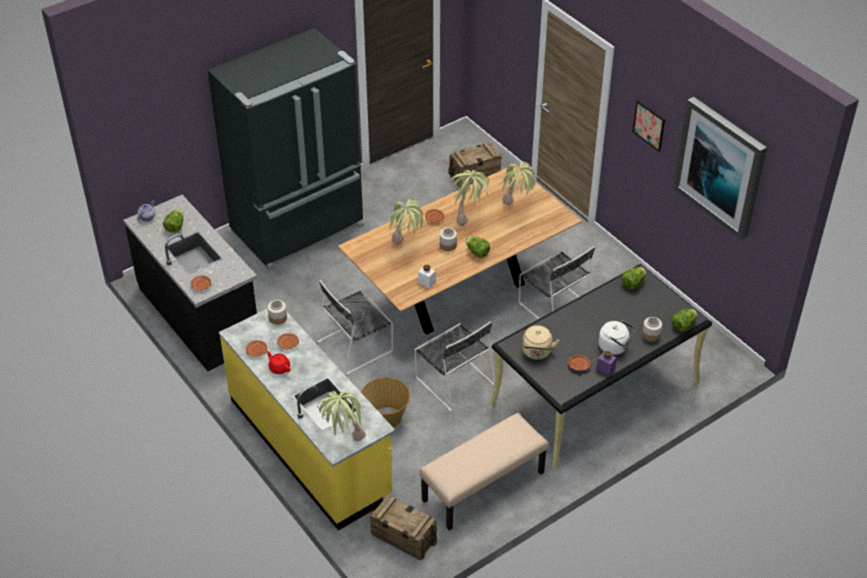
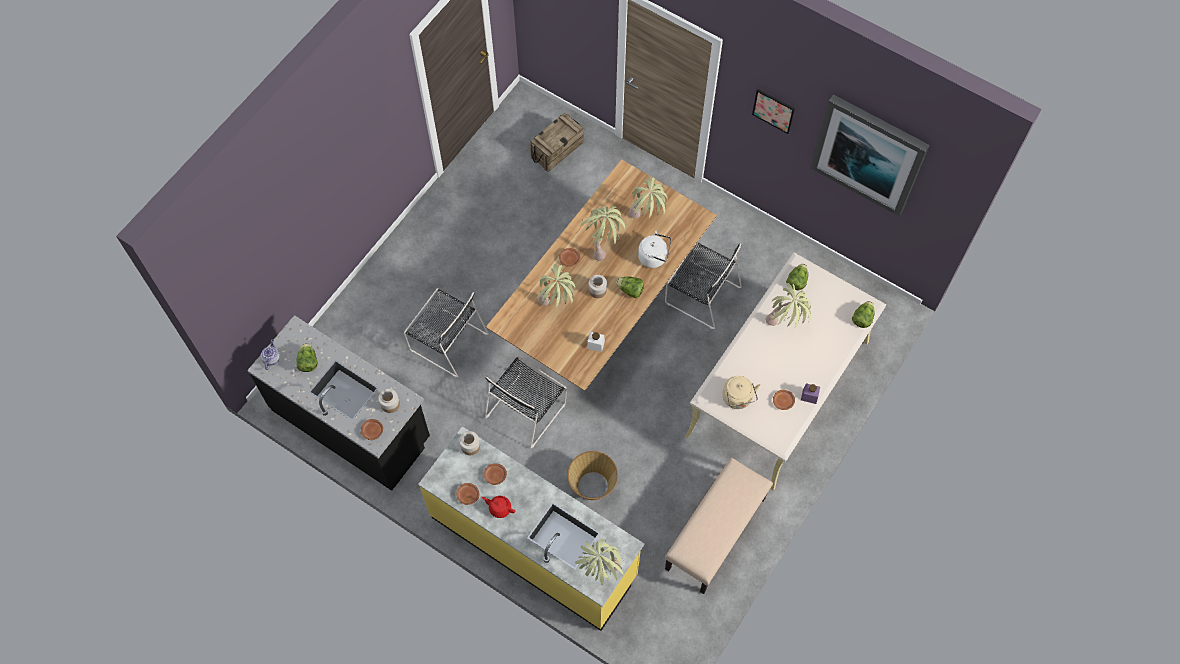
camera: 20 degrees left, 20 degrees up
black fridge [208,28,364,270] -> none
crate [370,495,437,560] -> none
black chair [414,321,495,411] -> black chair moved to [404,288,489,377]
black desk [490,264,712,469] -> beige desk [685,252,886,491]
white kettle [599,320,635,355] -> white kettle moved to [638,231,671,268]
jar [642,317,662,342] -> jar moved to [378,389,400,413]
none -> potted plant [765,283,811,328]

